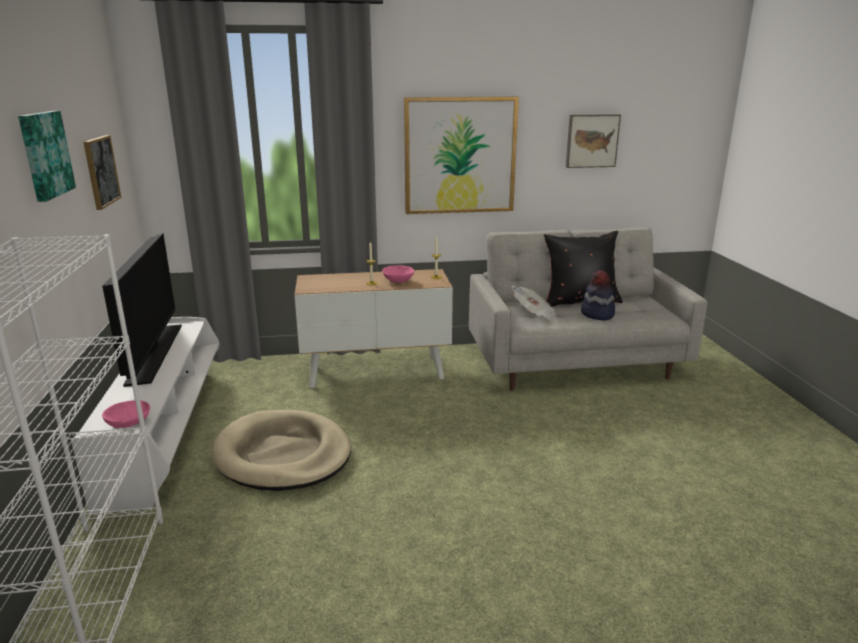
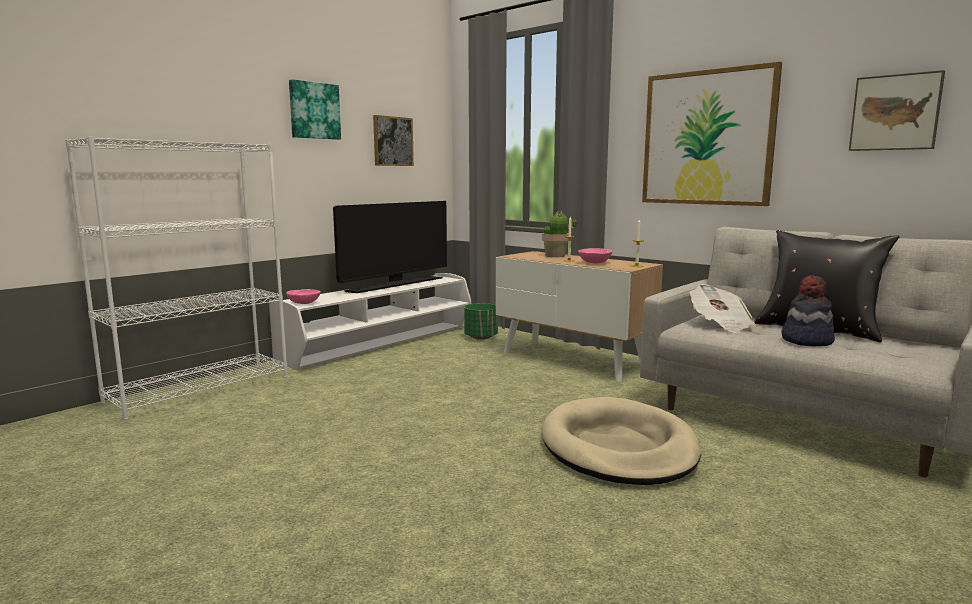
camera: 50 degrees right, 10 degrees down
beige dog bed [212,410,351,491] -> beige dog bed moved to [541,397,701,485]
none -> green planter [464,303,498,340]
none -> potted plant [542,211,577,257]

